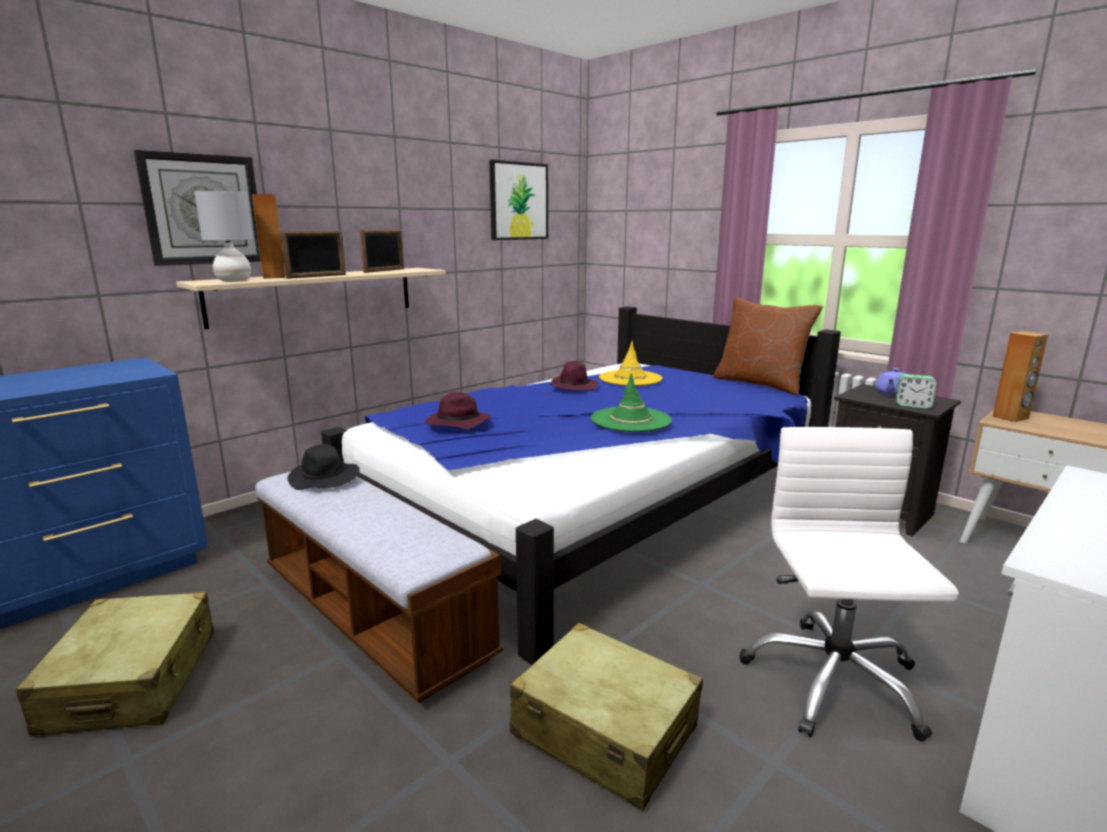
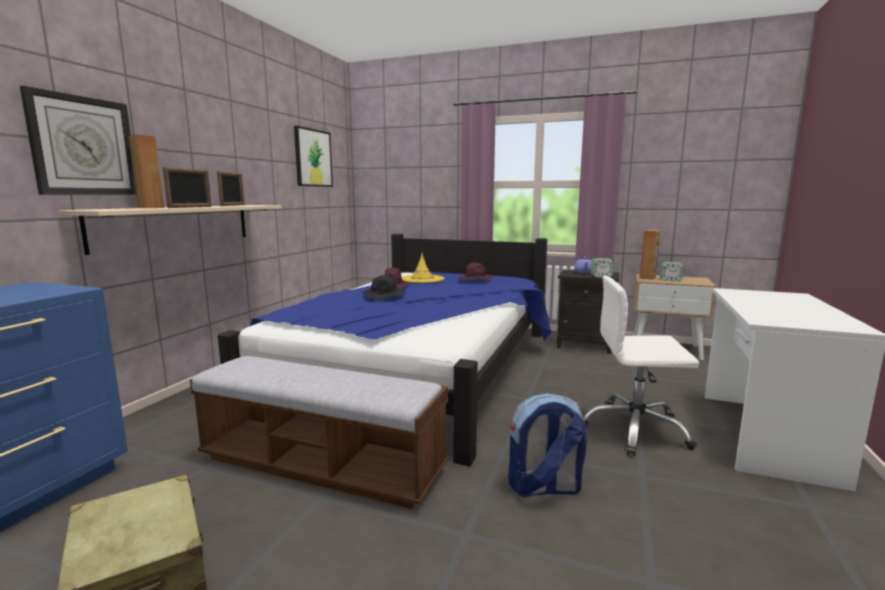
camera: 25 degrees left, 5 degrees down
grey table lamp [194,191,253,282] -> none
black hat [288,444,360,490] -> black hat moved to [363,275,405,300]
purple hat [425,392,491,429] -> purple hat moved to [458,263,493,281]
beige suitcase [510,622,703,811] -> backpack [508,393,587,497]
green hat [591,373,672,432] -> none
brown pillow [713,298,823,395] -> none
white office chair [739,427,959,742] -> white office chair turned 60 degrees counterclockwise [583,276,699,456]
none -> alarm clock [660,262,684,281]

